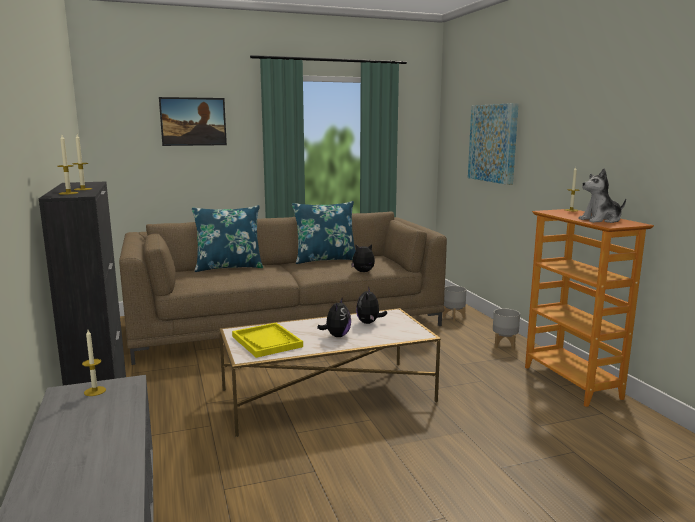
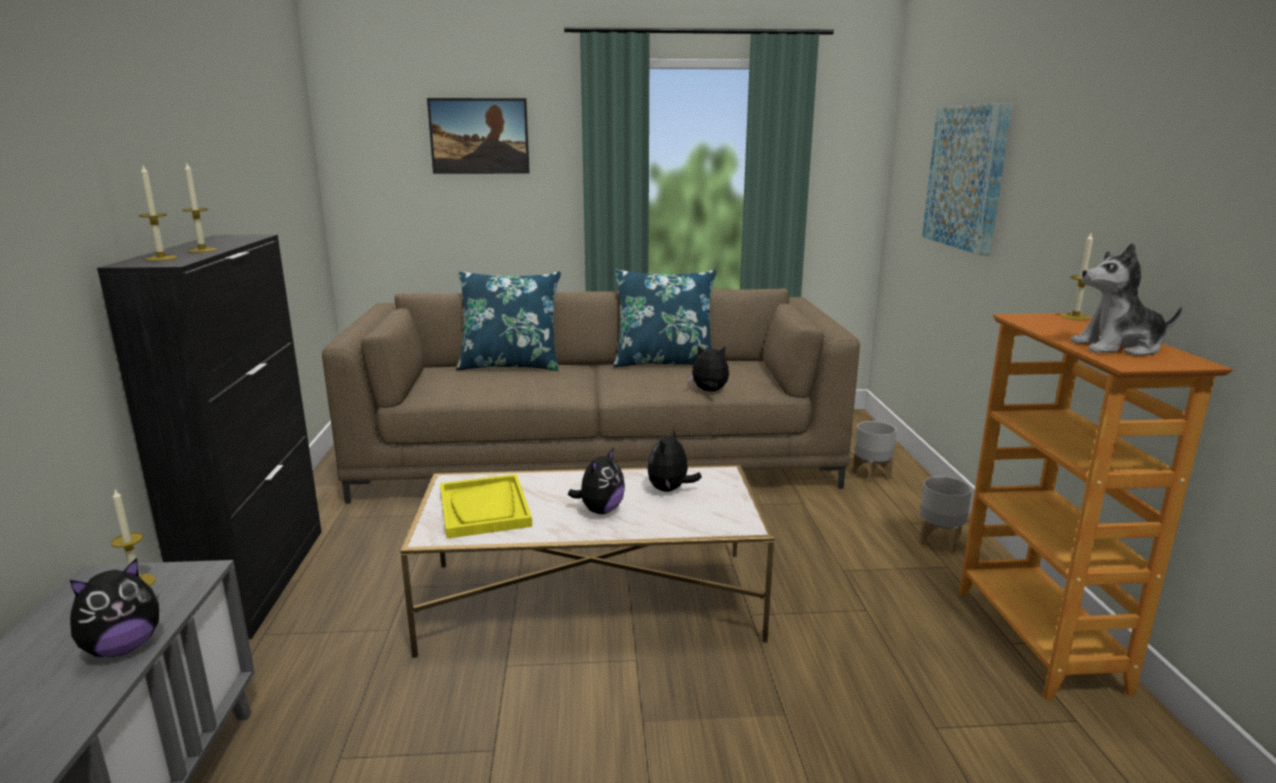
camera: 15 degrees right, 5 degrees up
none -> plush toy [70,558,159,657]

